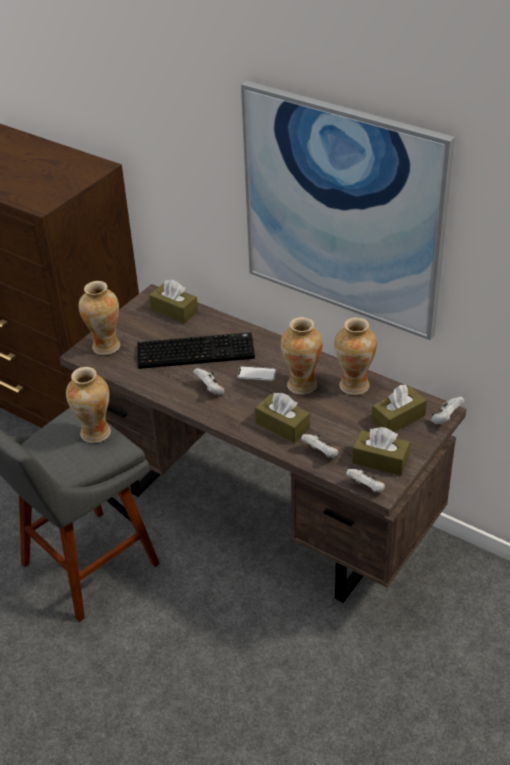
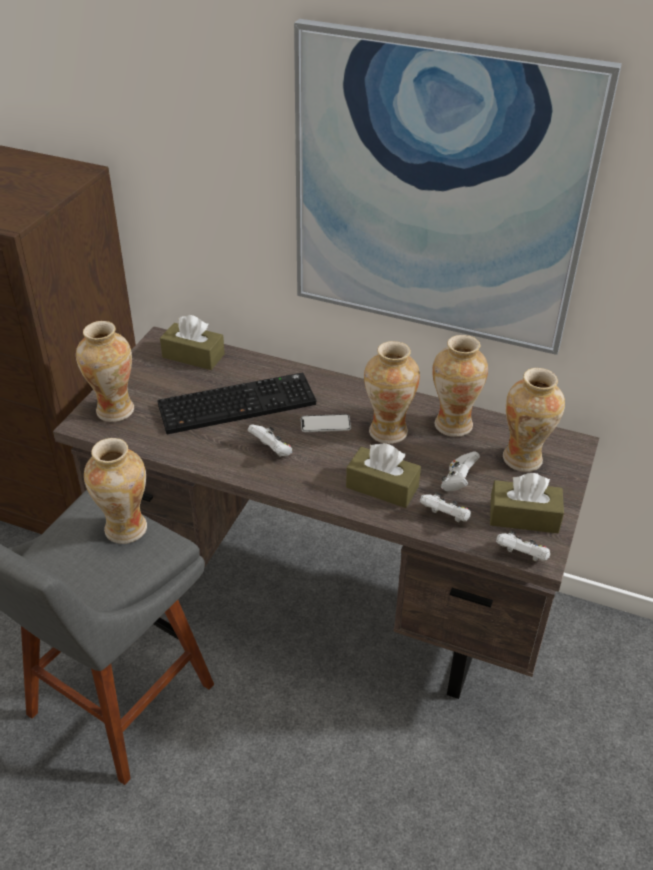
camera: 15 degrees left, 0 degrees up
brown tissue box [372,385,427,432] -> vase [503,368,565,472]
white game controller [431,397,465,424] -> white game controller moved to [441,451,480,492]

